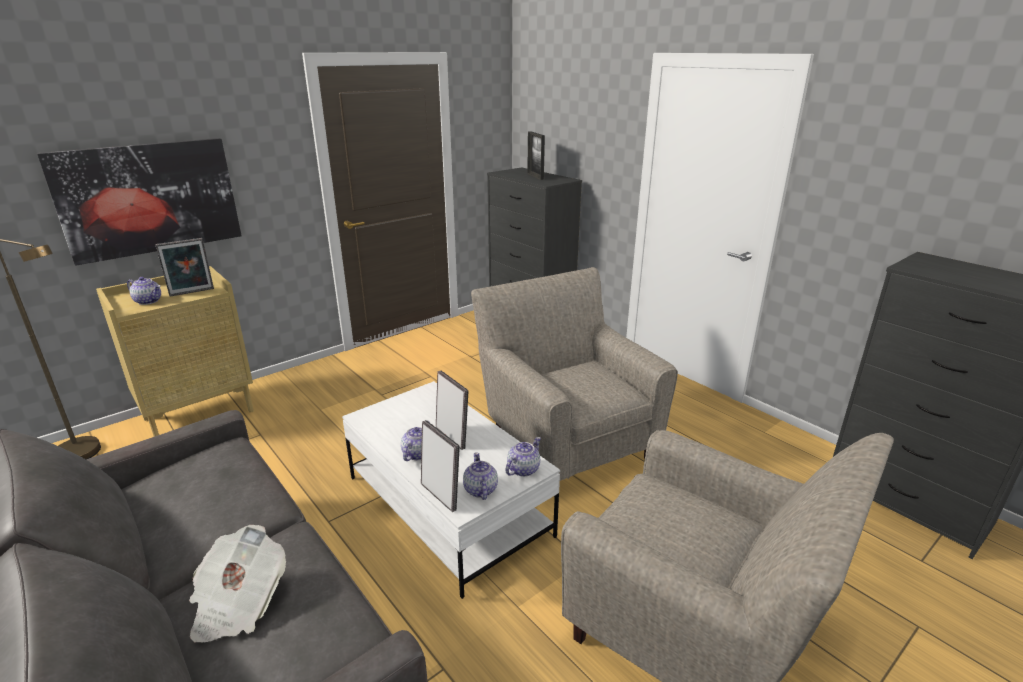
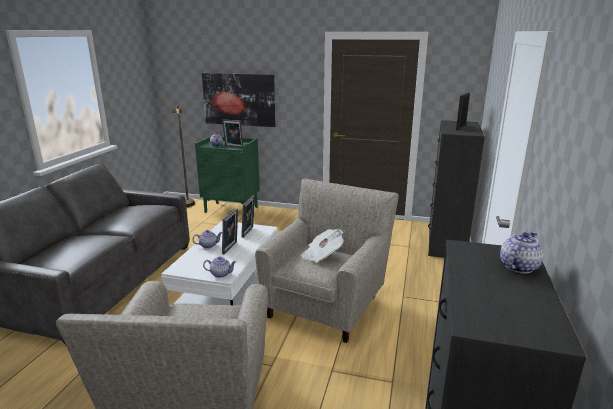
camera: 55 degrees right, 5 degrees down
beige cabinet [96,266,254,437] -> green cabinet [195,136,260,213]
newspaper [189,525,286,643] -> newspaper moved to [301,229,344,263]
picture frame [421,420,460,512] -> picture frame moved to [241,195,255,238]
teapot [463,452,498,500] -> teapot moved to [500,232,544,274]

